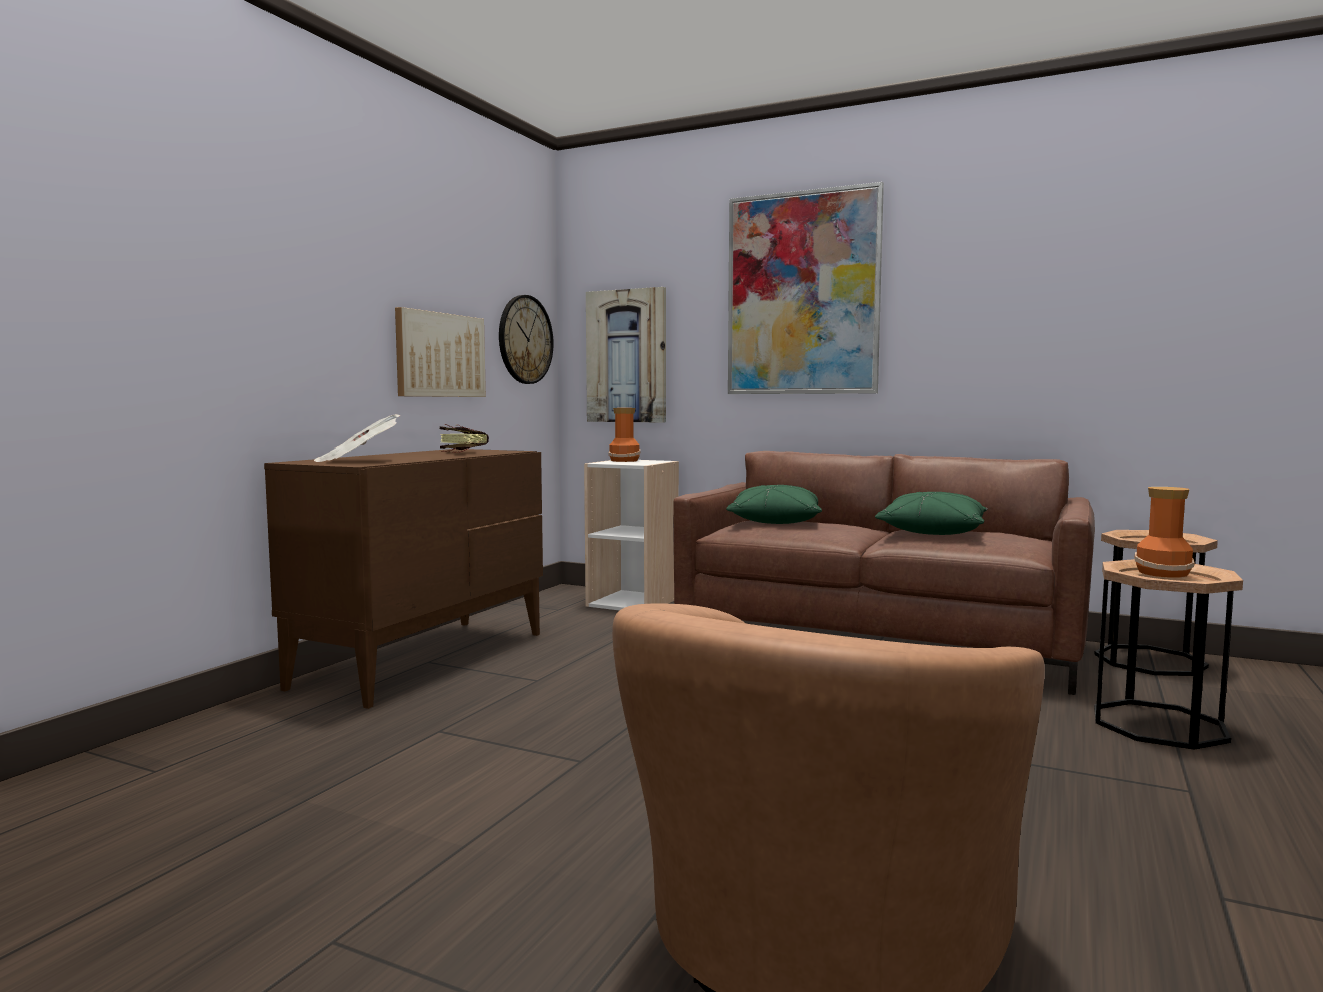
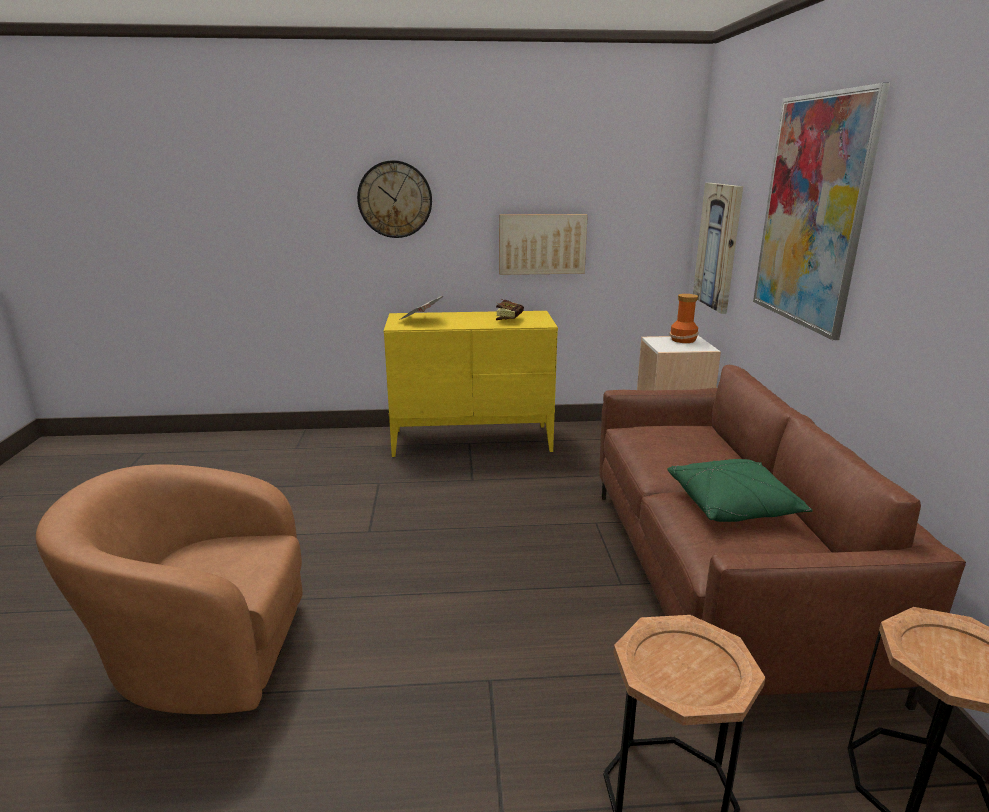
camera: 60 degrees right, 15 degrees up
brown cabinet [264,449,543,709] -> yellow cabinet [384,311,558,457]
wall clock [499,295,554,384] -> wall clock moved to [357,160,432,238]
green pillow [726,485,822,524] -> none
vase [1135,487,1194,578] -> none

